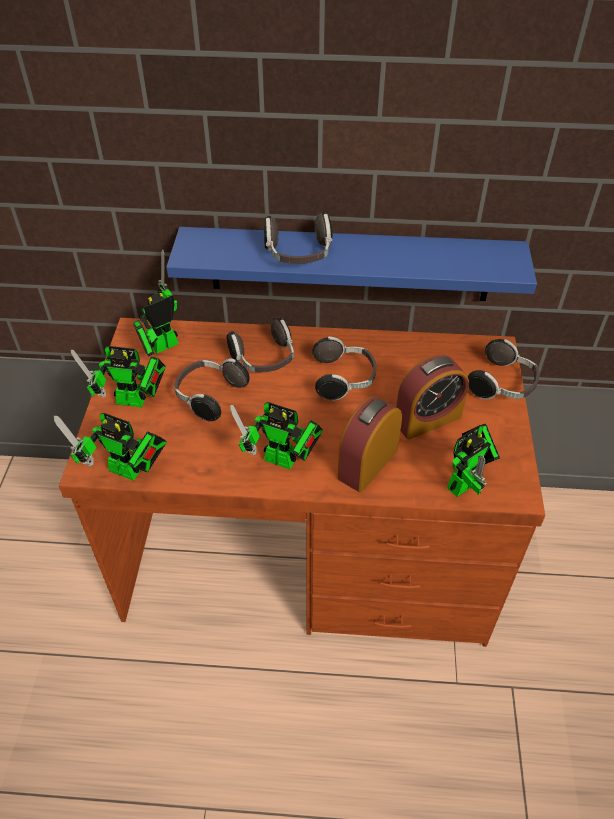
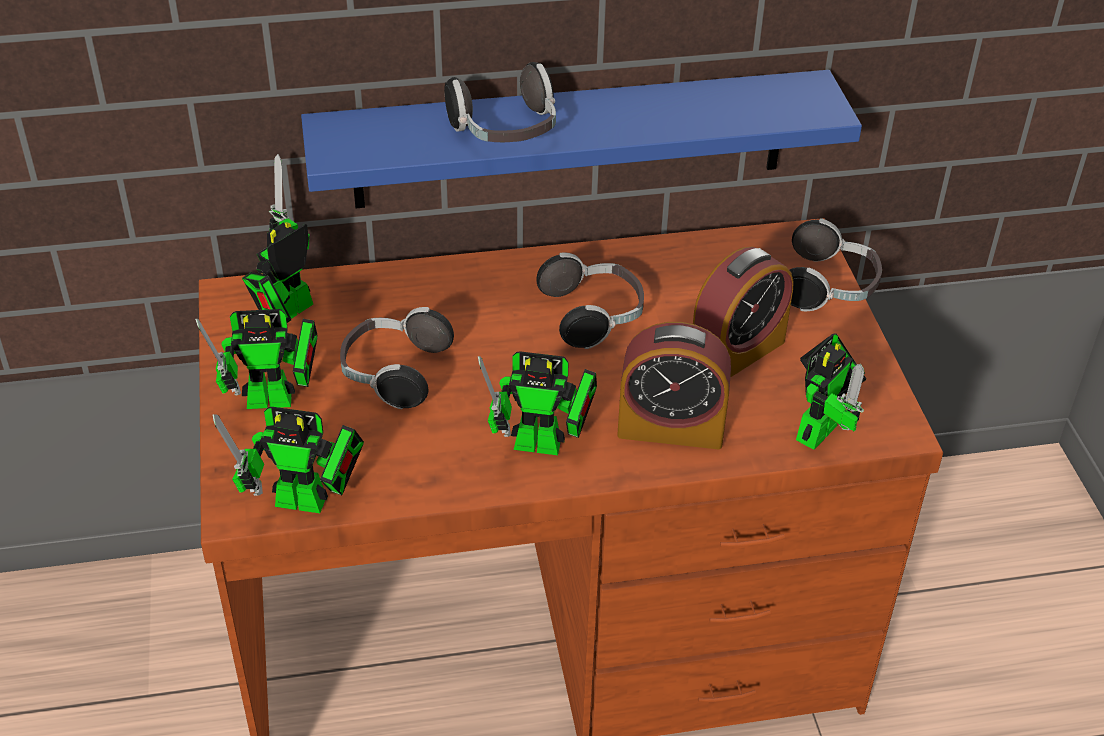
camera: 15 degrees left, 5 degrees down
headphones [227,318,294,372] -> none
alarm clock [337,396,402,492] -> alarm clock turned 105 degrees counterclockwise [617,322,731,449]

